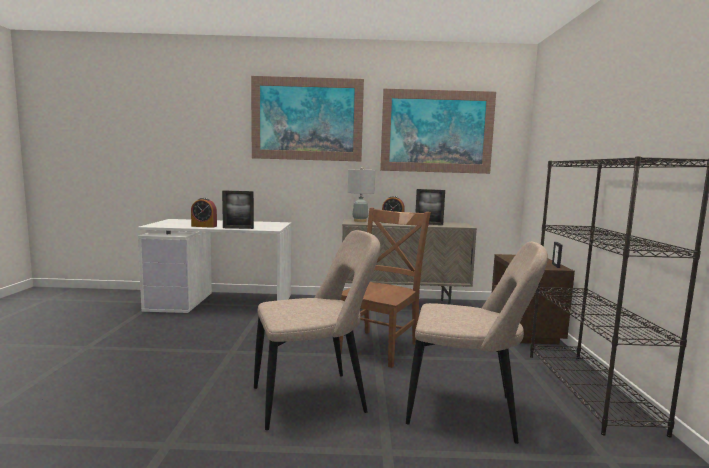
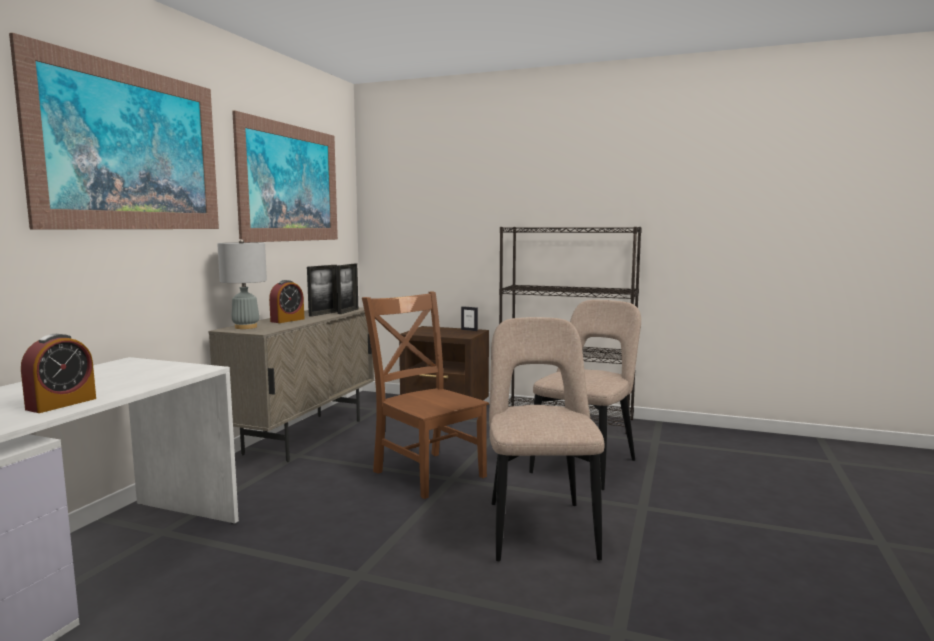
camera: 70 degrees left, 0 degrees up
picture frame [222,190,254,229] -> picture frame moved to [336,264,358,314]

